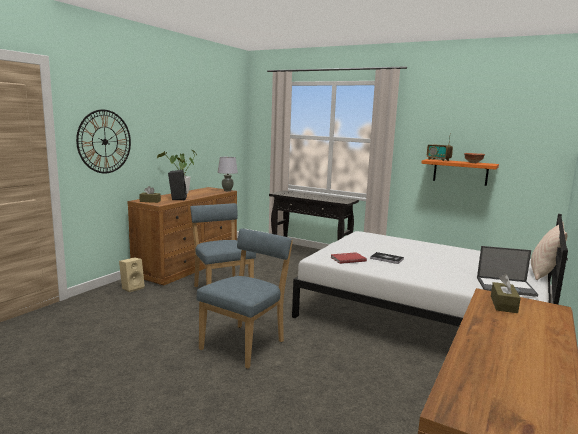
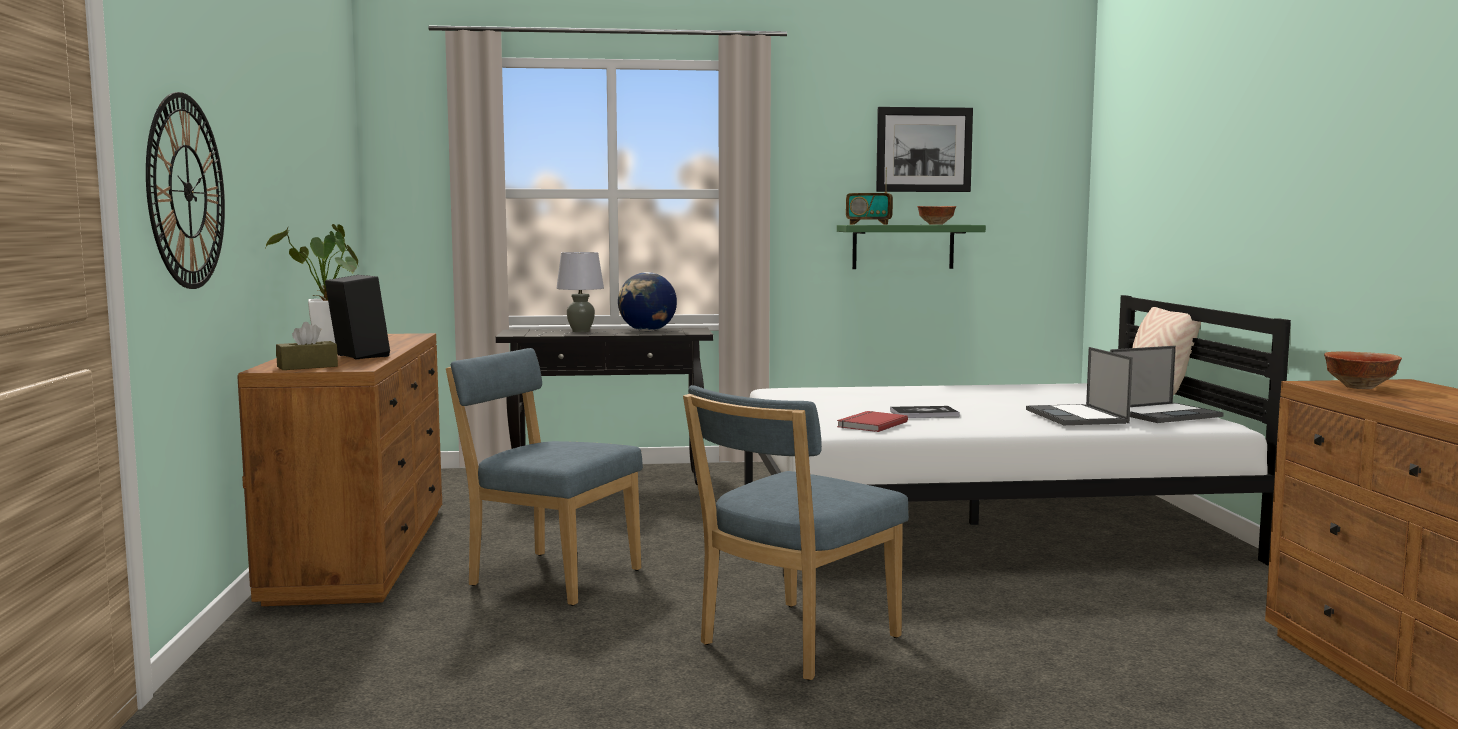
camera: 35 degrees left, 5 degrees down
beige speaker [119,257,145,292] -> none
blue chair [196,228,293,369] -> blue chair turned 135 degrees counterclockwise [683,385,909,680]
grey table lamp [218,157,238,191] -> grey table lamp moved to [556,252,604,332]
orange shelf [421,159,499,186] -> green shelf [837,225,986,269]
brown tissue box [491,274,520,313] -> bowl [1324,352,1402,389]
none -> globe [618,272,677,331]
none -> picture [876,107,973,192]
none -> laptop [1026,347,1133,425]

